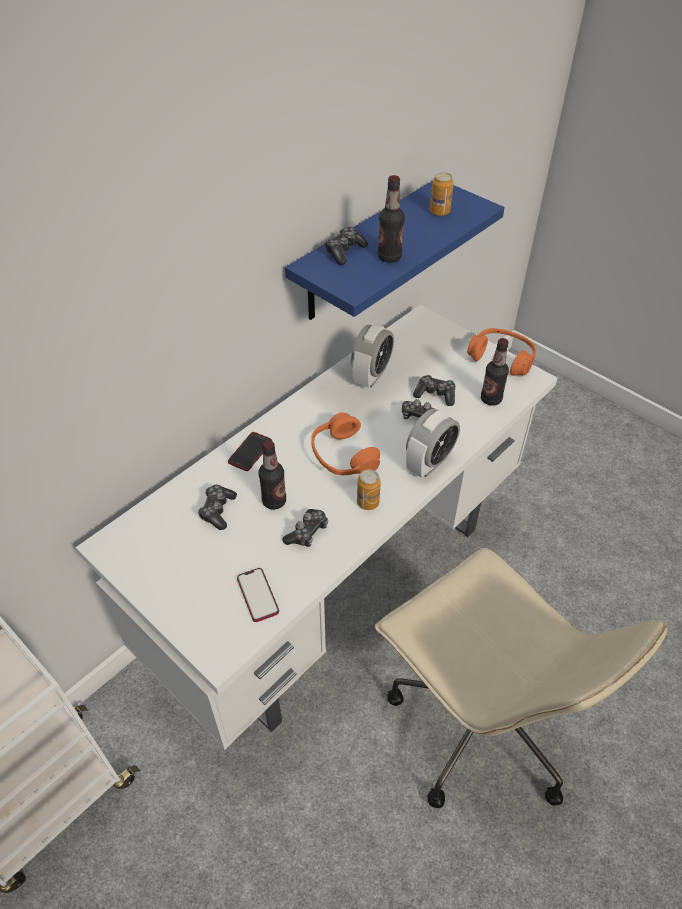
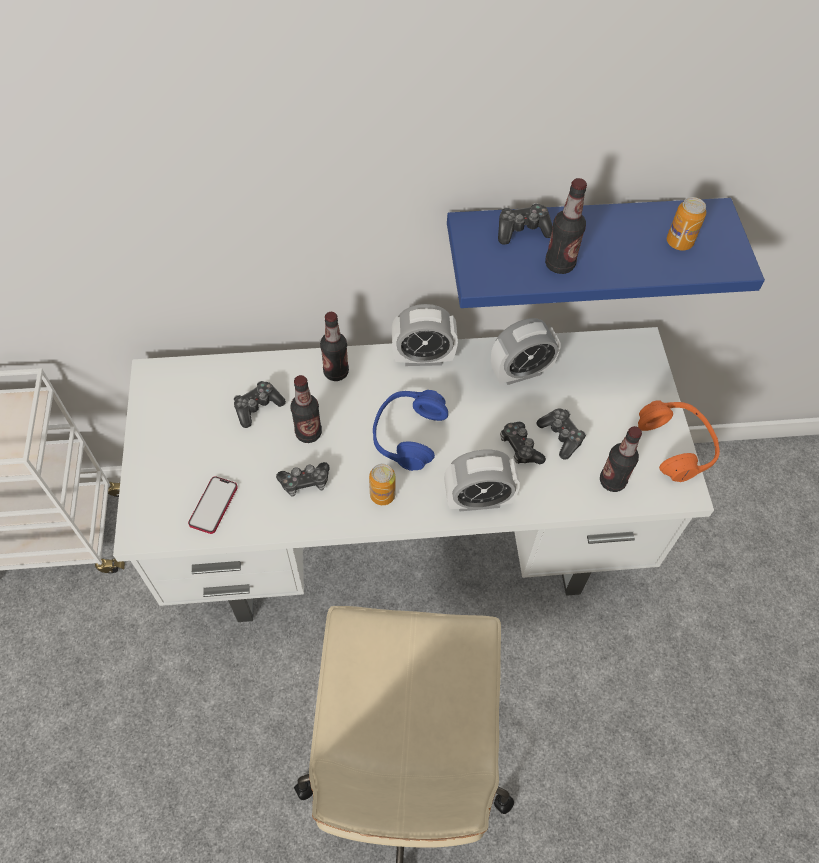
camera: 40 degrees right, 10 degrees up
phone [228,432,272,471] -> bottle [320,312,349,381]
orange headphones [311,412,380,475] -> blue headphones [373,390,448,471]
none -> alarm clock [392,304,458,366]

